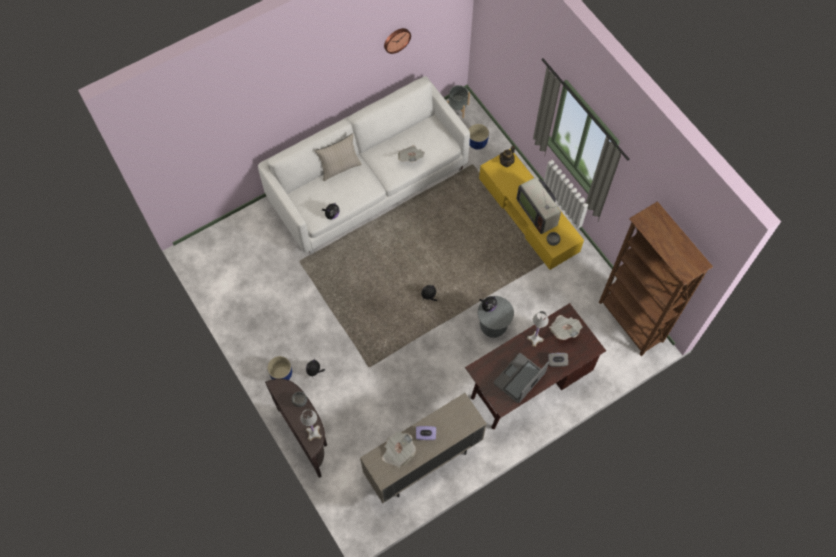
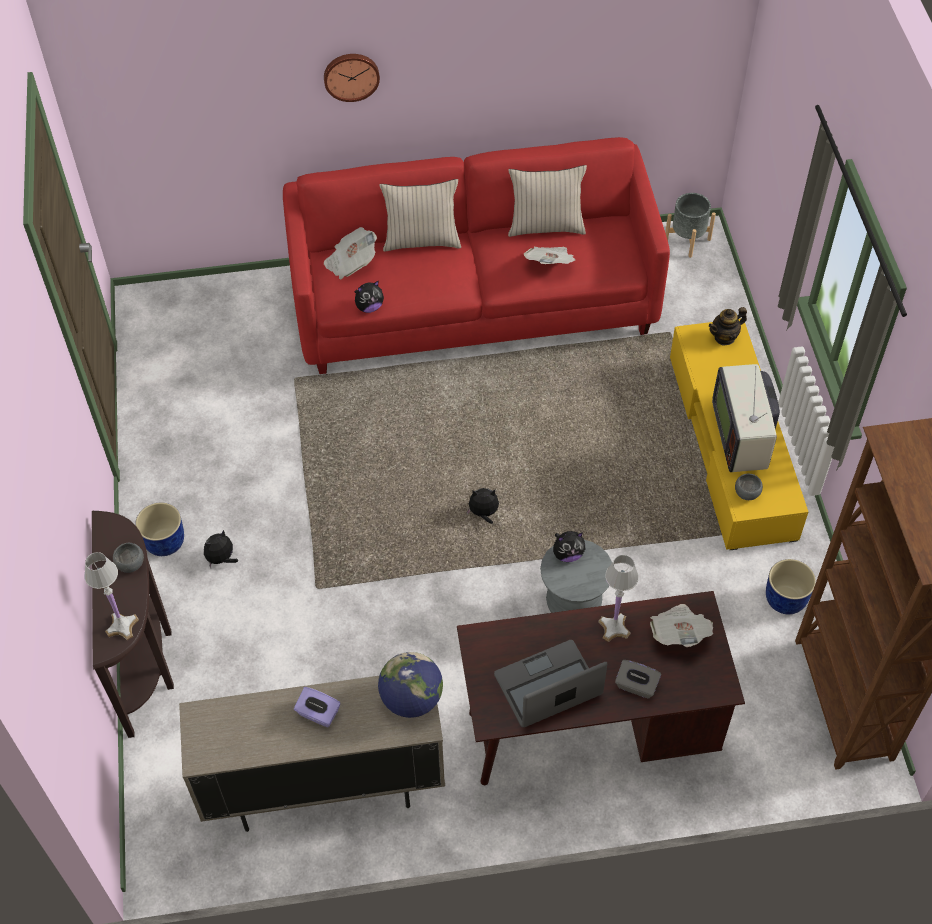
camera: 25 degrees right, 10 degrees down
white sofa [258,76,470,254] -> red sofa [283,137,670,374]
newspaper [382,431,416,468] -> newspaper moved to [324,227,377,279]
wall clock [384,28,411,54] -> wall clock moved to [324,54,380,102]
blue planter [468,124,489,150] -> blue planter moved to [766,559,816,614]
none -> globe [378,652,443,718]
none -> beige pillow [508,165,587,237]

